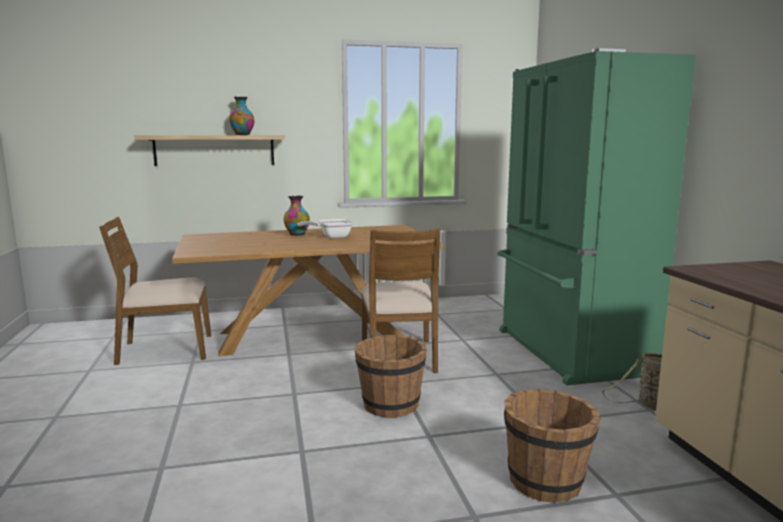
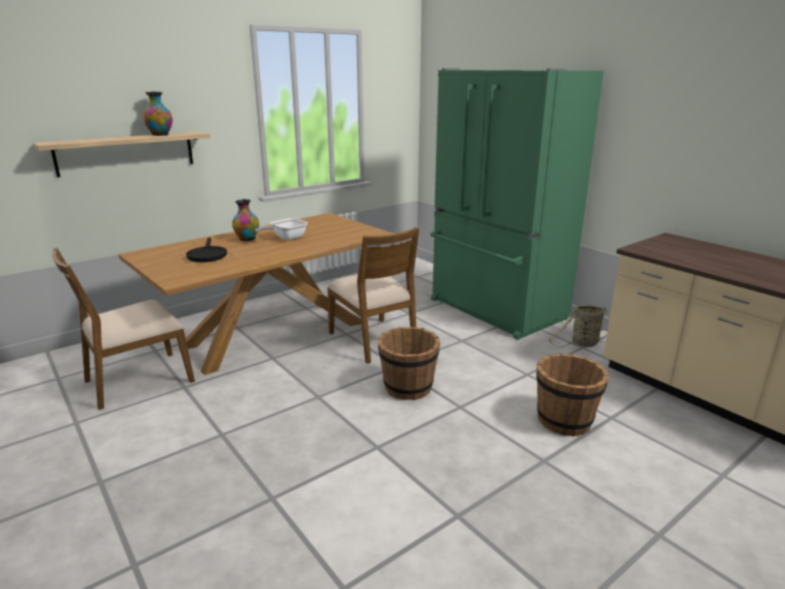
camera: 25 degrees left, 10 degrees up
none -> black frying pan [186,238,227,262]

